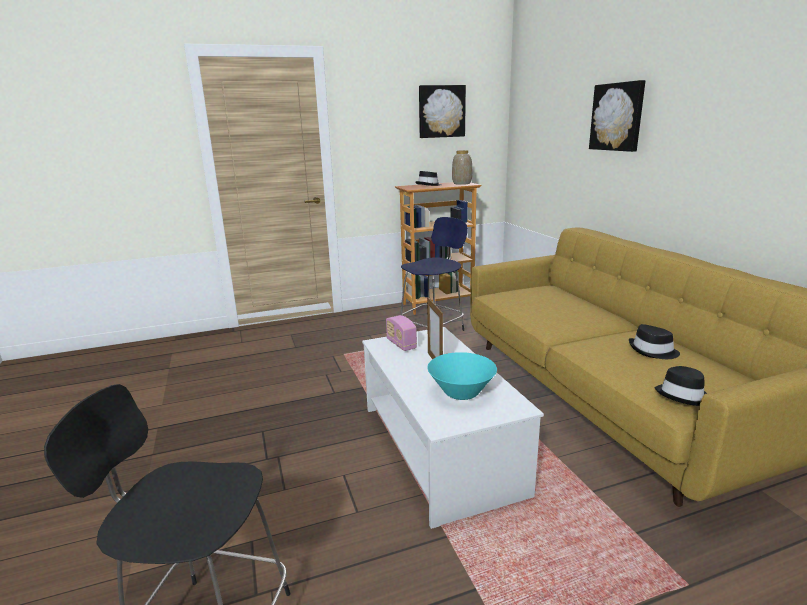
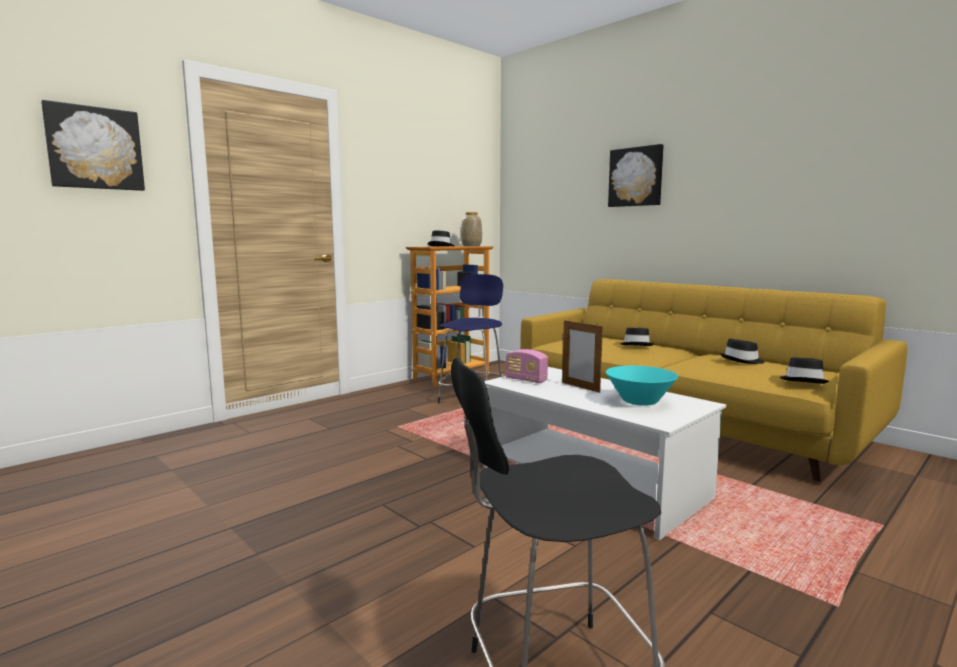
camera: 25 degrees left, 10 degrees down
picture [419,85,466,138] -> picture moved to [41,100,145,191]
none -> black hat [620,328,653,346]

